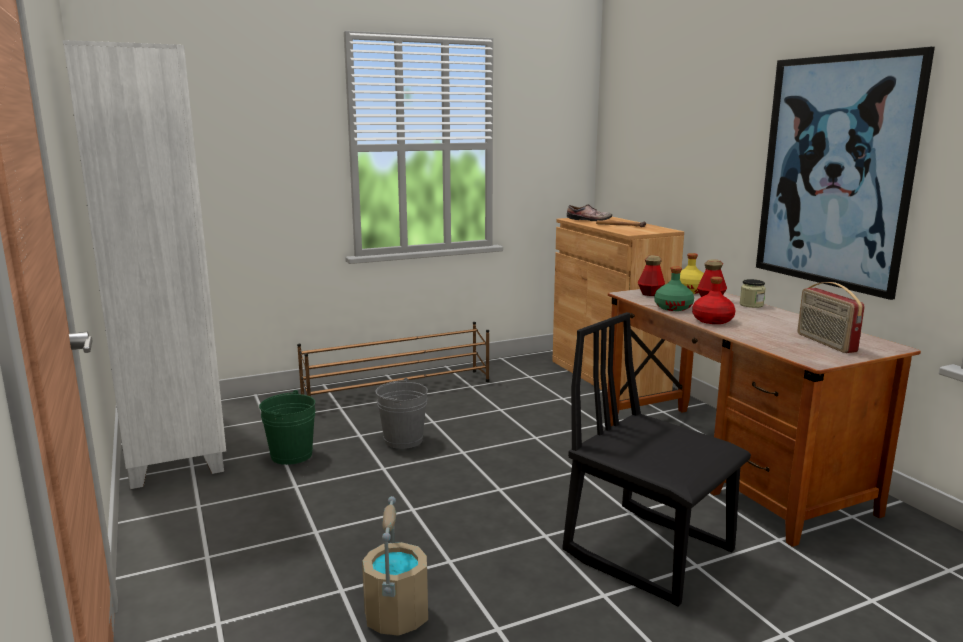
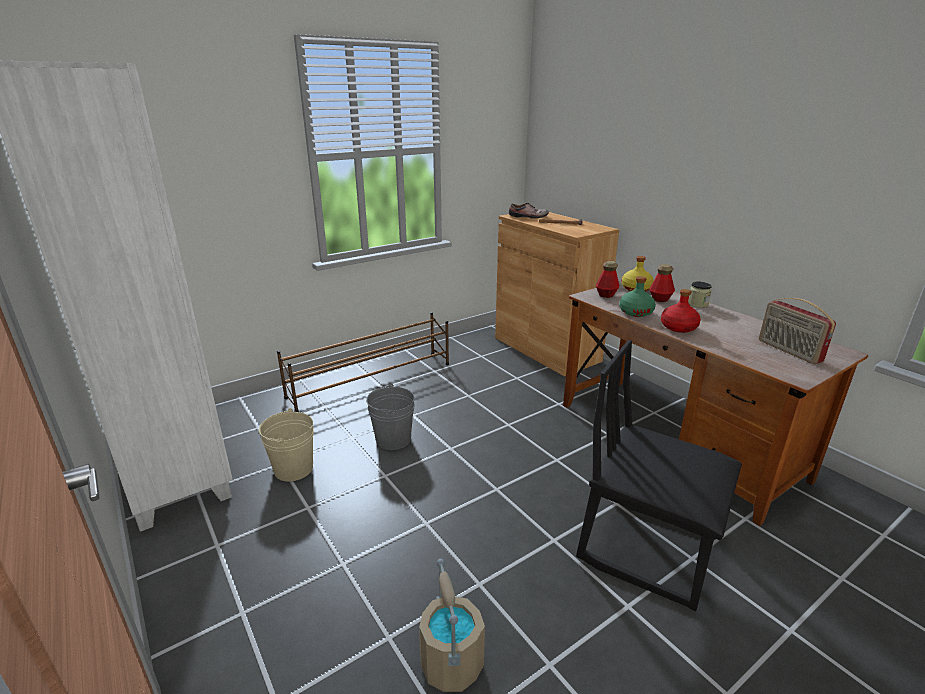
camera: 10 degrees left, 10 degrees up
green bucket [259,390,316,465] -> beige bucket [259,408,314,481]
picture [756,47,935,300] -> none

